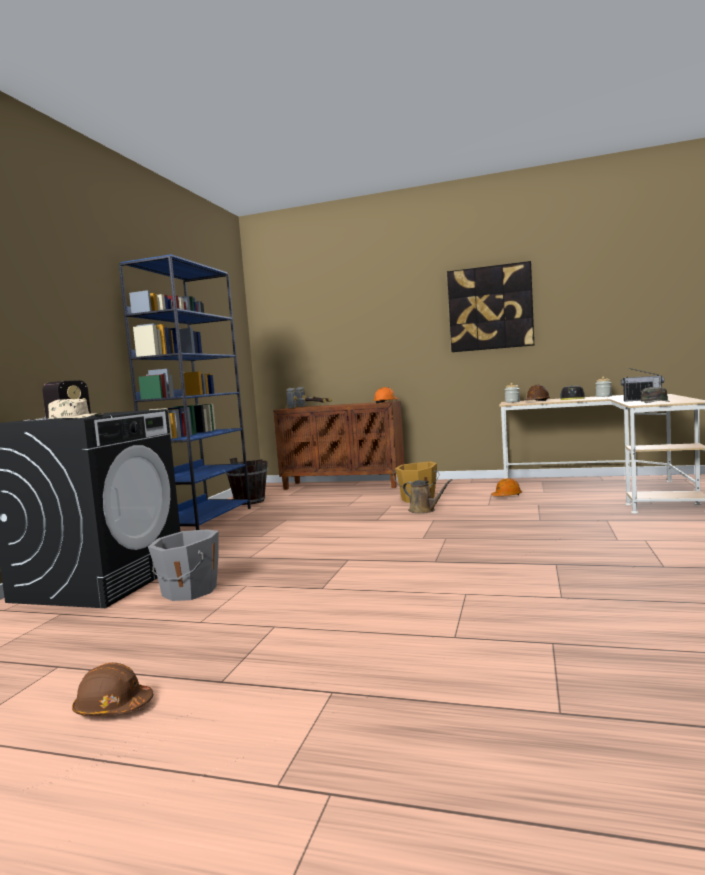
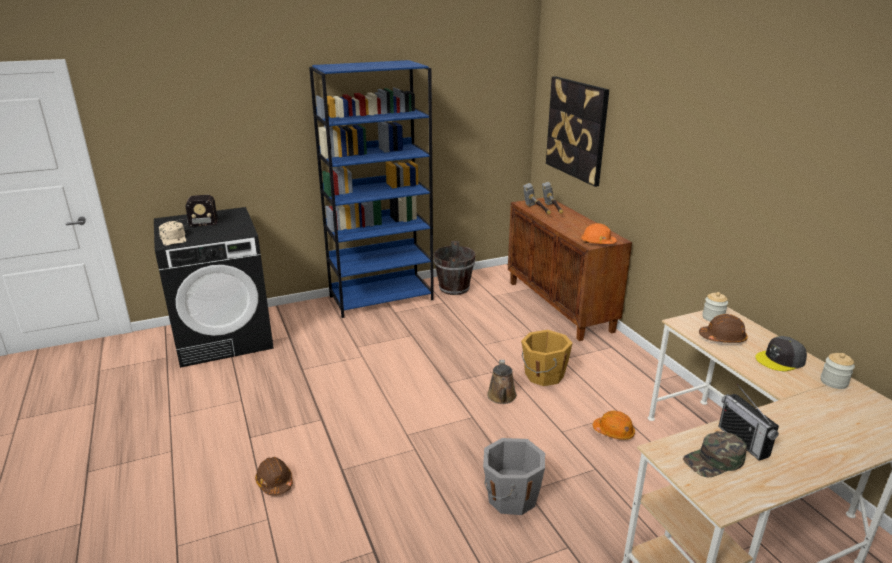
camera: 50 degrees right, 20 degrees up
brown hard hat [72,663,153,716] -> brown hard hat moved to [255,457,293,496]
grey bucket [148,529,219,601] -> grey bucket moved to [483,438,545,515]
picture [447,261,534,352] -> picture moved to [546,76,609,187]

